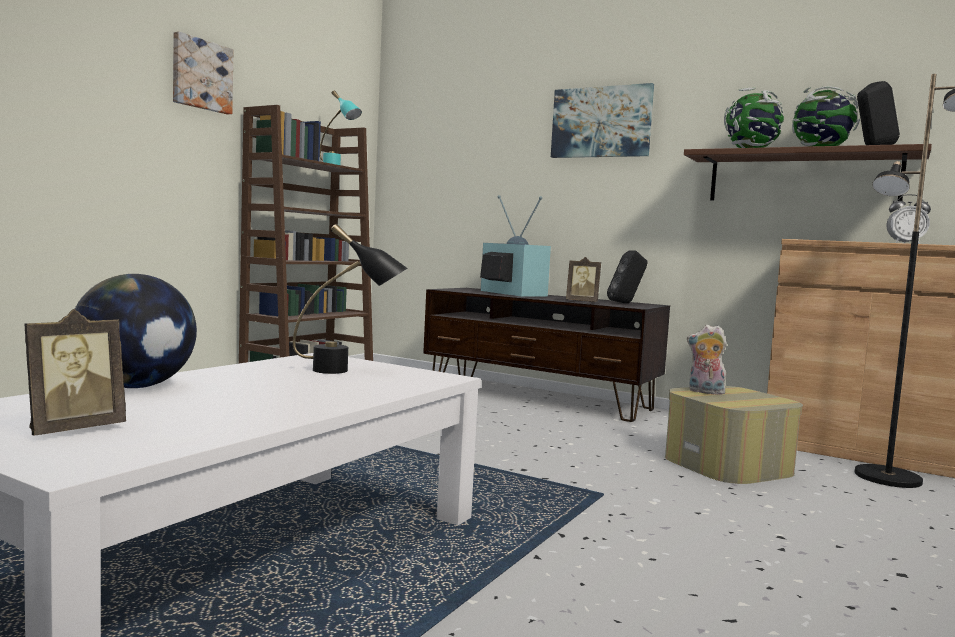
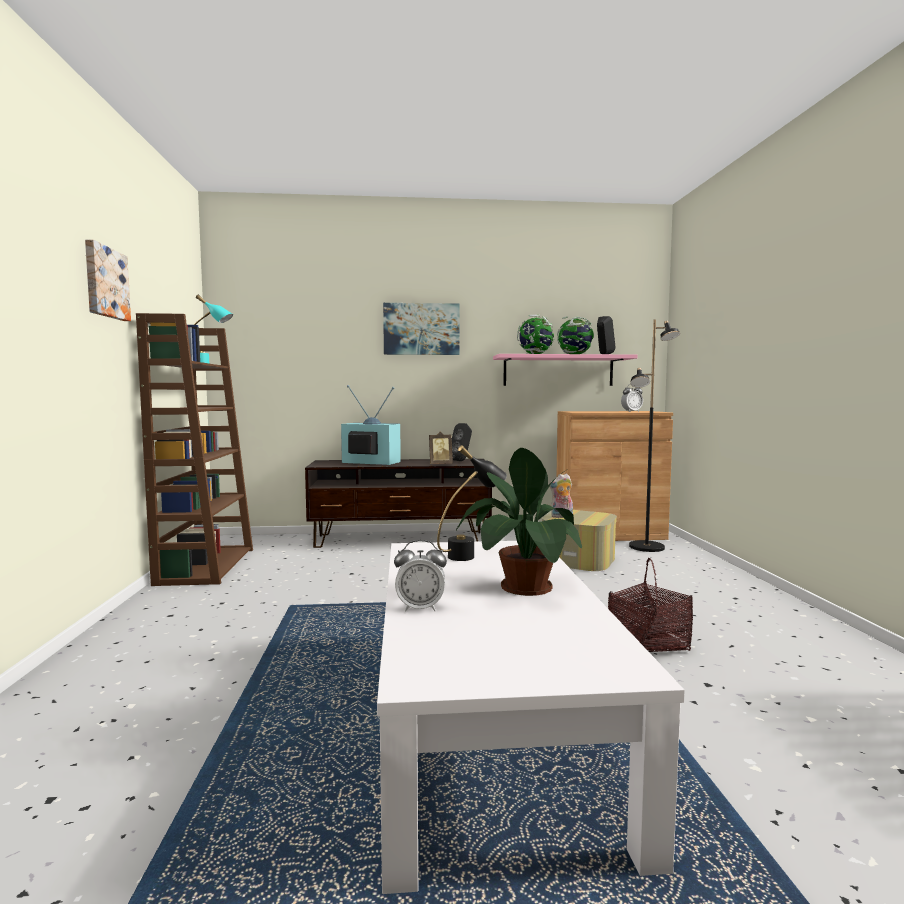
camera: 35 degrees left, 0 degrees up
picture frame [24,309,126,435] -> none
globe [75,274,197,388] -> alarm clock [394,540,447,612]
brown shelf [684,144,932,201] -> pink shelf [493,354,638,386]
none -> potted plant [456,448,582,596]
none -> basket [608,558,693,652]

